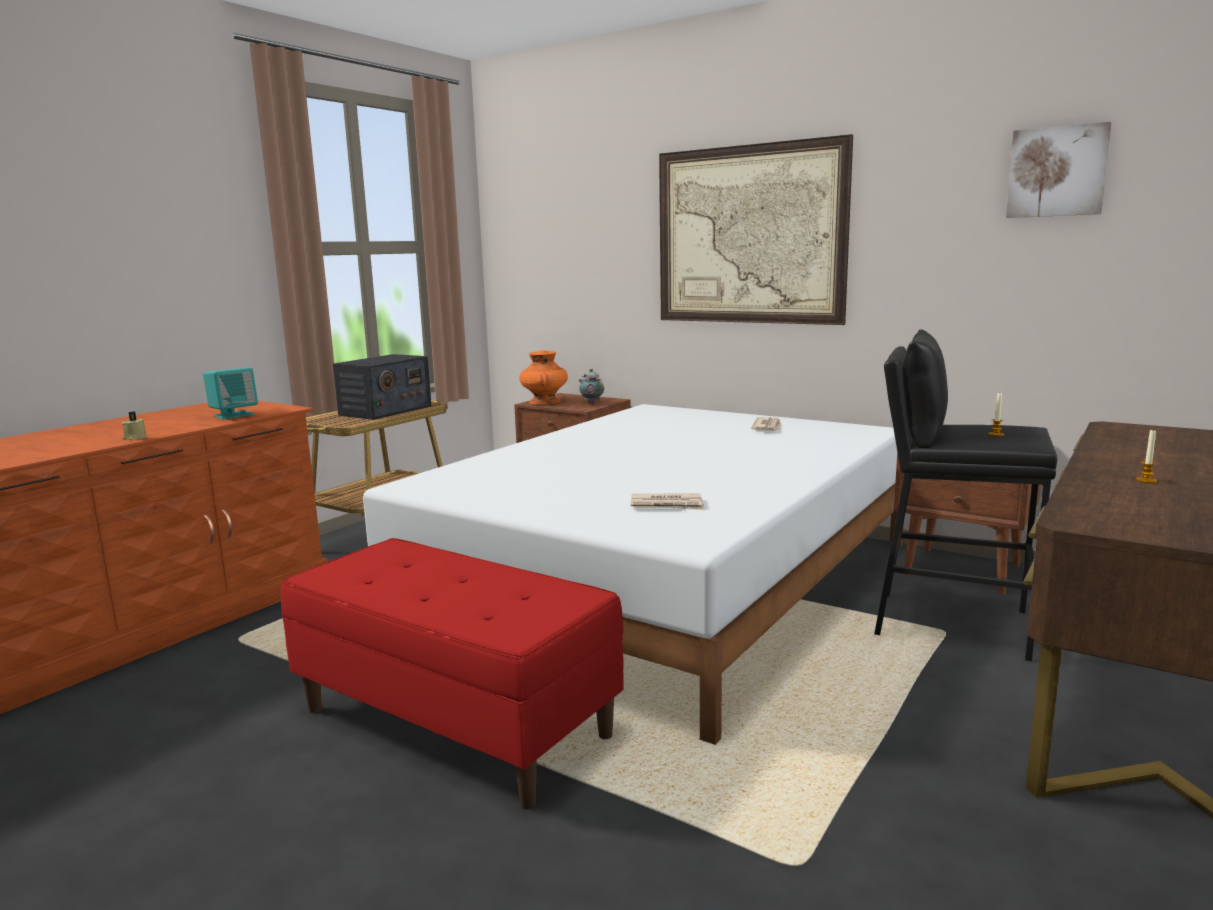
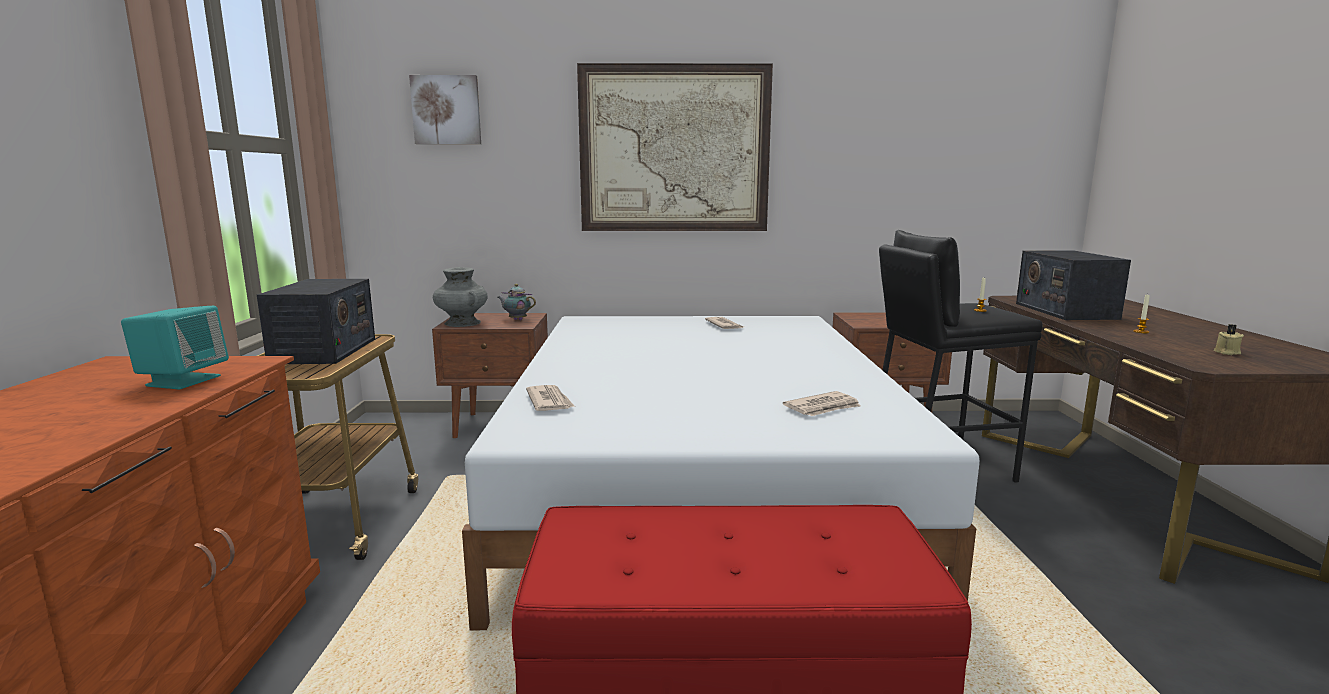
camera: 35 degrees left, 0 degrees up
beige candle [122,411,148,440] -> beige candle moved to [1213,324,1244,355]
orange vase [519,350,568,405] -> grey vase [433,267,488,327]
picture [1006,122,1112,218] -> picture moved to [409,75,481,144]
none -> newspaper [526,385,574,411]
none -> radio [1016,250,1131,320]

